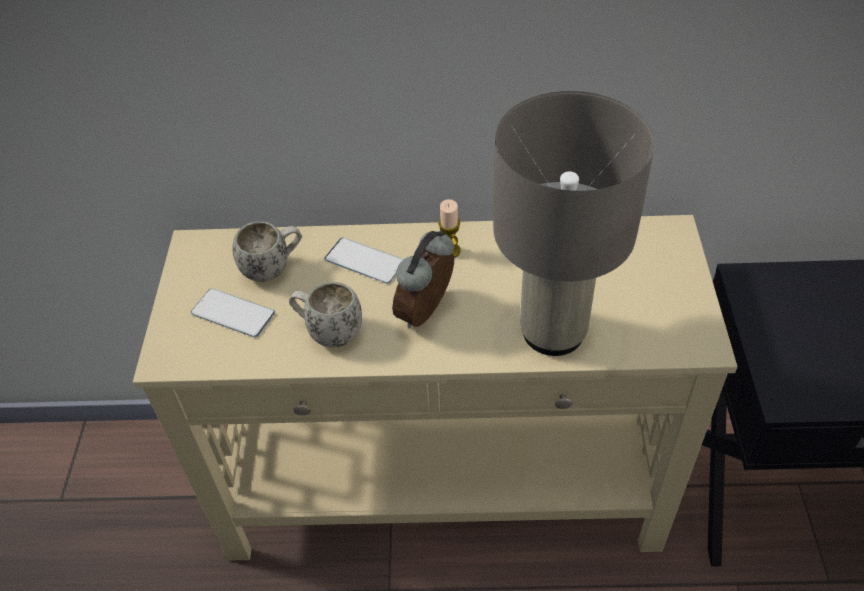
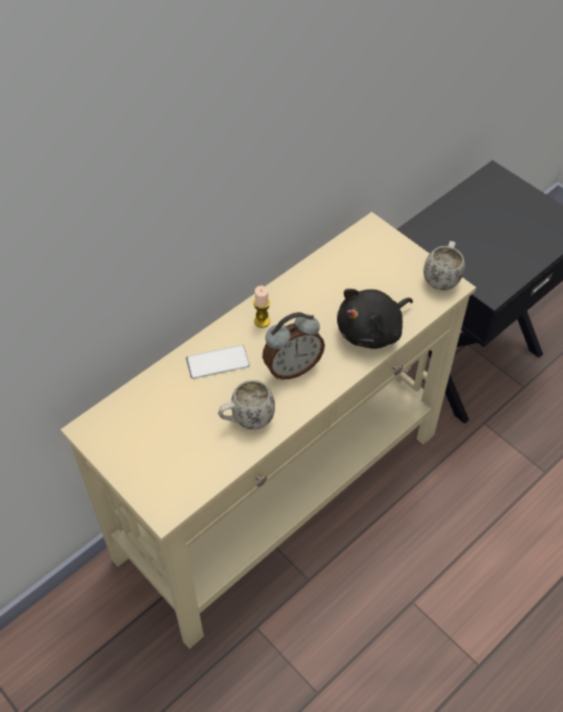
camera: 45 degrees left, 5 degrees up
phone [191,289,275,337] -> none
white mug [233,221,302,282] -> white mug moved to [423,241,465,290]
alarm clock [392,230,454,329] -> alarm clock turned 105 degrees counterclockwise [262,312,325,380]
grey table lamp [493,91,654,356] -> black plush toy [337,289,413,349]

